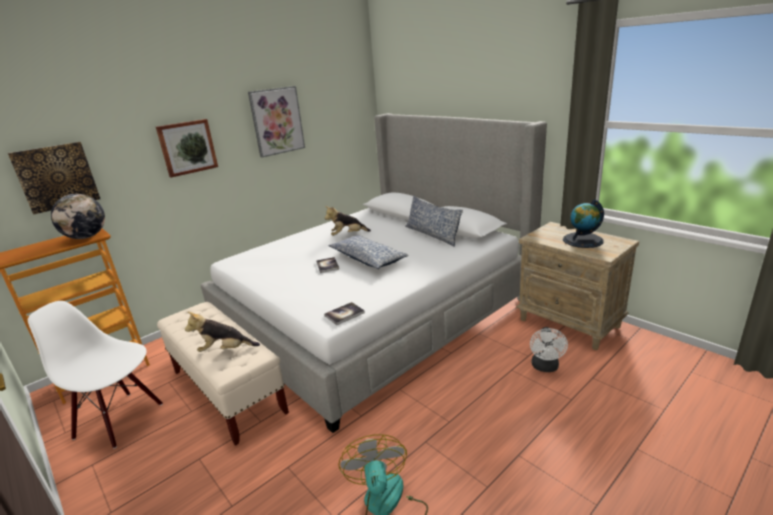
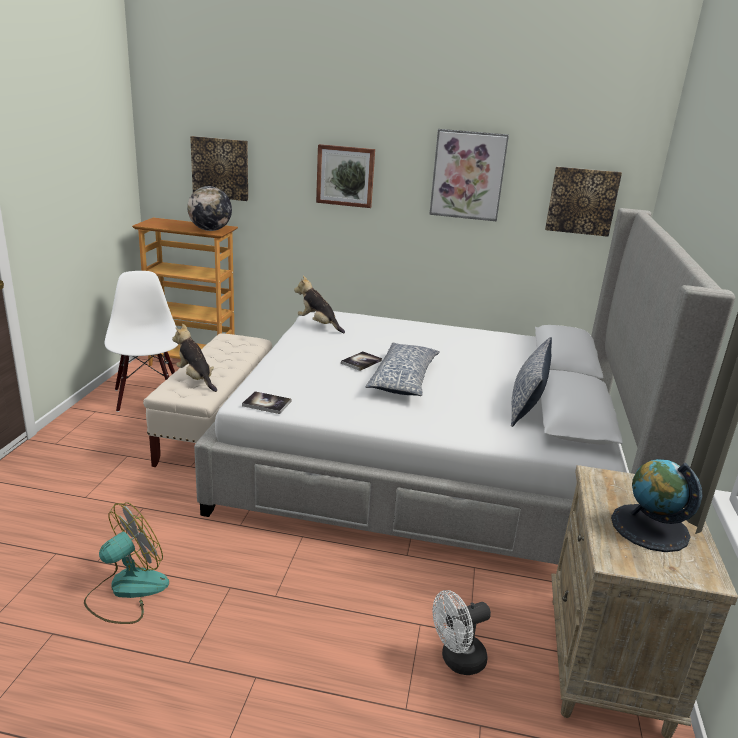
camera: 50 degrees right, 0 degrees up
plush toy [325,206,371,236] -> plush toy moved to [294,276,345,333]
none -> picture [545,166,622,237]

